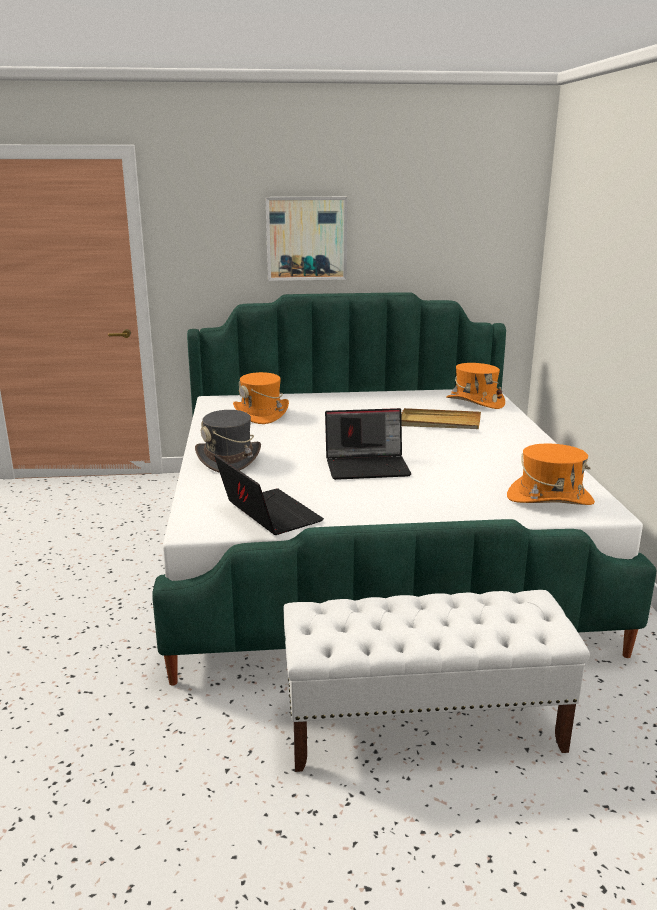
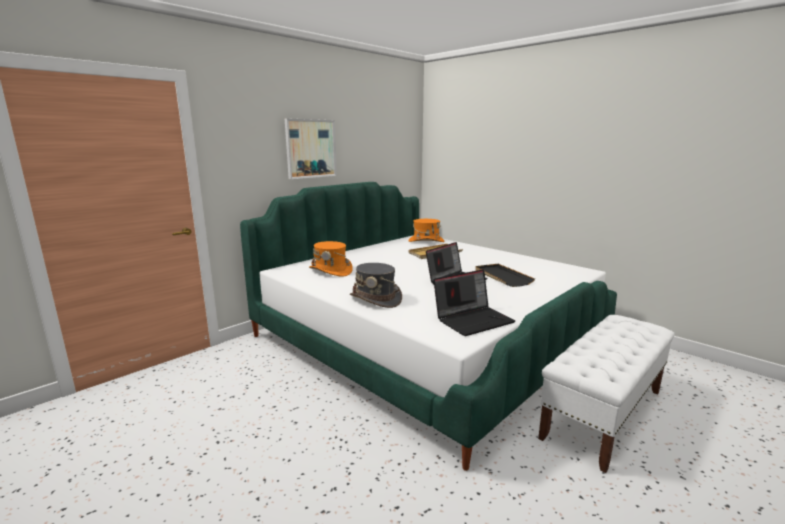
camera: 40 degrees left, 5 degrees down
laptop [214,454,324,535] -> laptop turned 135 degrees clockwise [433,269,515,336]
orange hat [507,444,595,505] -> none
none -> black tray [475,264,535,287]

